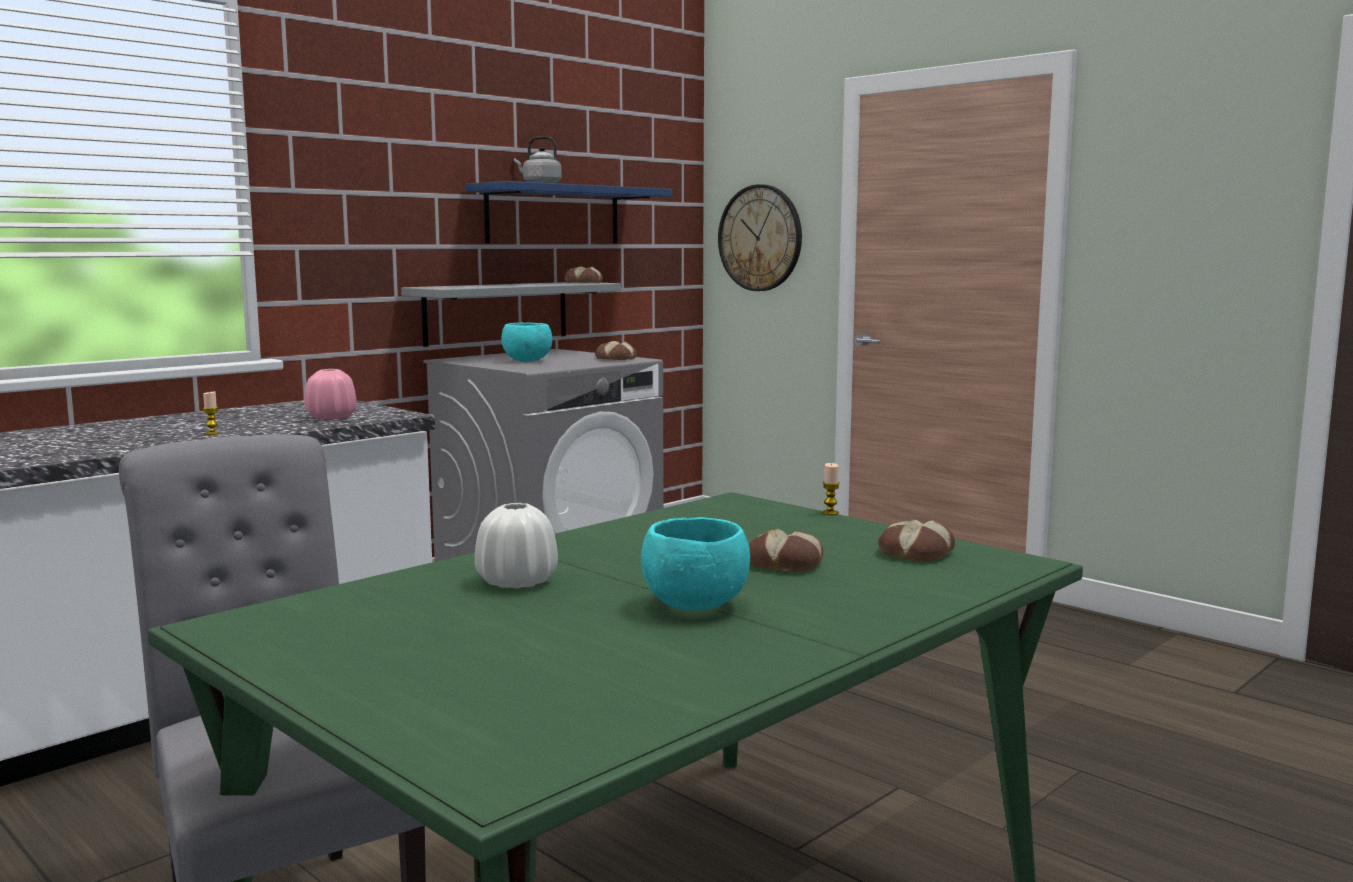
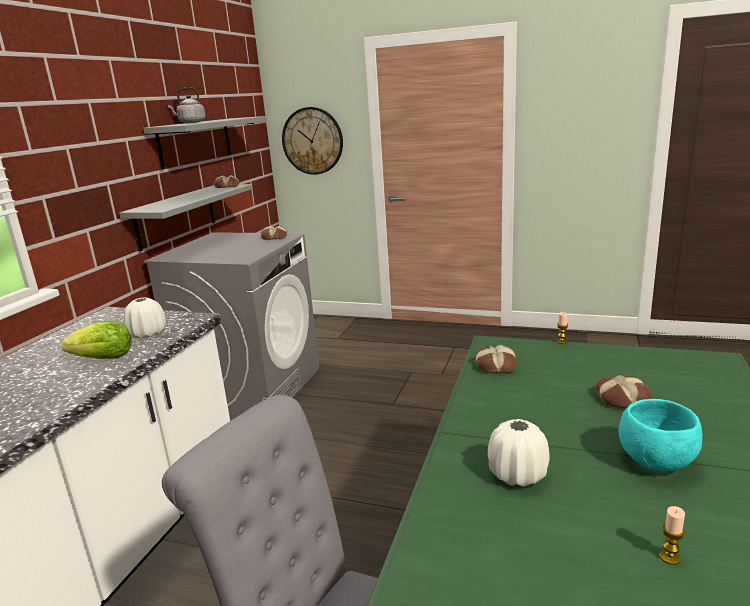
camera: 25 degrees left, 10 degrees up
candle [203,392,220,435] -> candle moved to [659,506,685,565]
pink vase [304,369,356,419] -> white vase [124,297,166,339]
blue shelf [465,181,673,243] -> grey shelf [143,116,268,169]
turquoise bowl [501,322,552,362] -> none
bread [878,519,955,562] -> bread moved to [474,345,517,373]
none -> lettuce [61,321,132,359]

